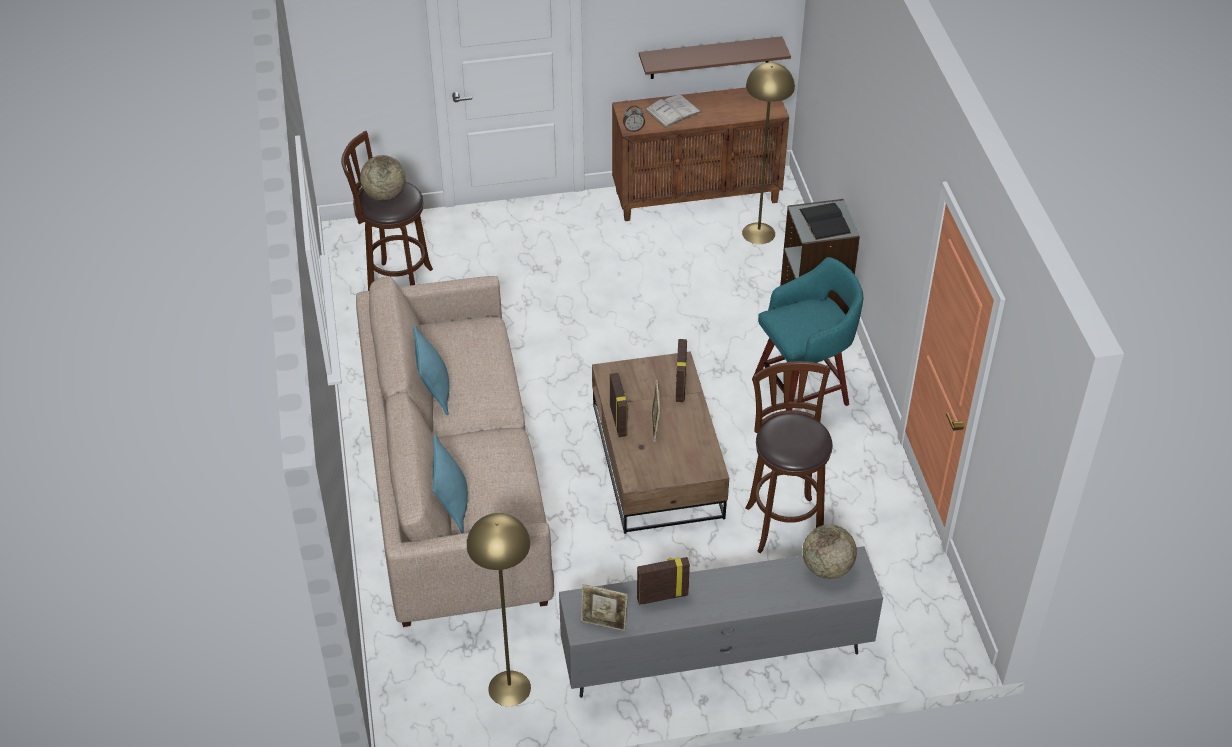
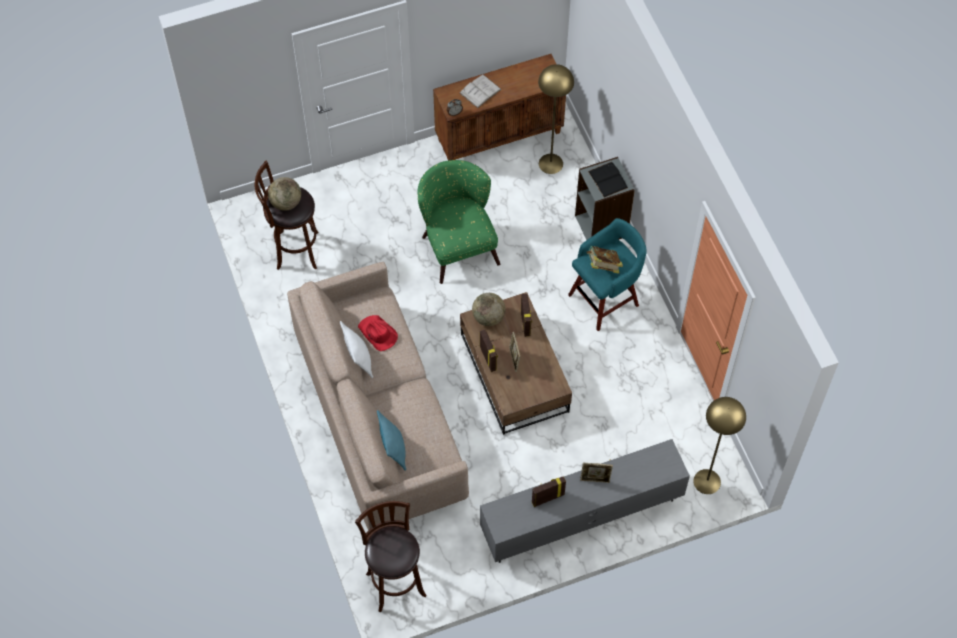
camera: 10 degrees left, 15 degrees up
turquoise pillow [413,325,449,415] -> white pillow [340,321,373,378]
yellow floor lamp [467,513,531,706] -> yellow floor lamp moved to [693,397,746,494]
picture frame [581,584,628,631] -> picture frame moved to [580,463,613,483]
brown shelf [639,36,791,79] -> none
brown stool [745,361,833,553] -> brown stool moved to [355,501,426,613]
globe [802,524,857,579] -> globe moved to [472,293,506,326]
none -> red hat [358,315,398,351]
none -> green armchair [418,160,500,284]
none -> book [587,246,623,274]

